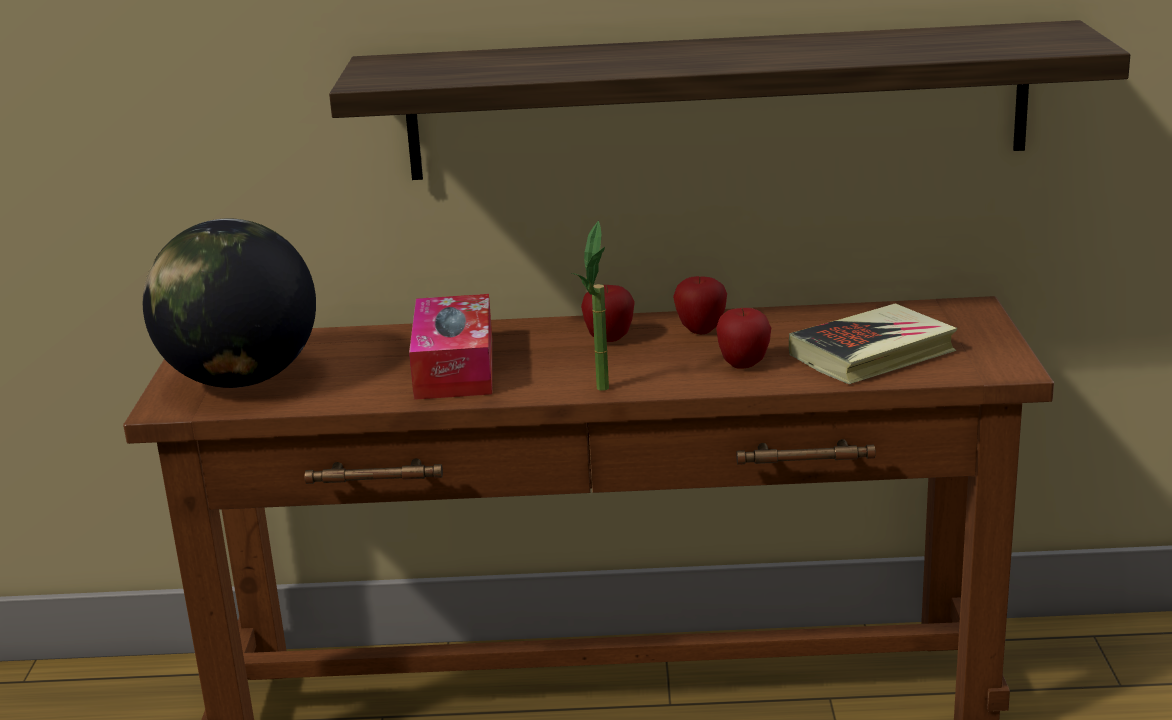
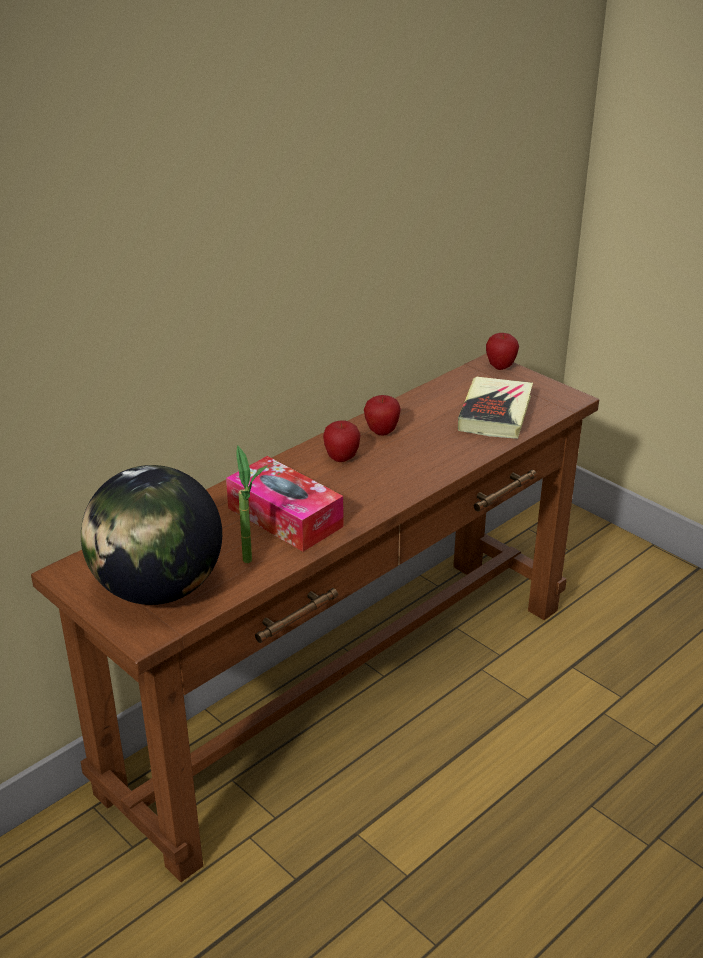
camera: 45 degrees left, 10 degrees up
shelf [329,20,1130,180] -> none
potted plant [572,221,609,391] -> potted plant moved to [237,445,267,563]
apple [716,308,771,369] -> apple moved to [486,333,519,370]

